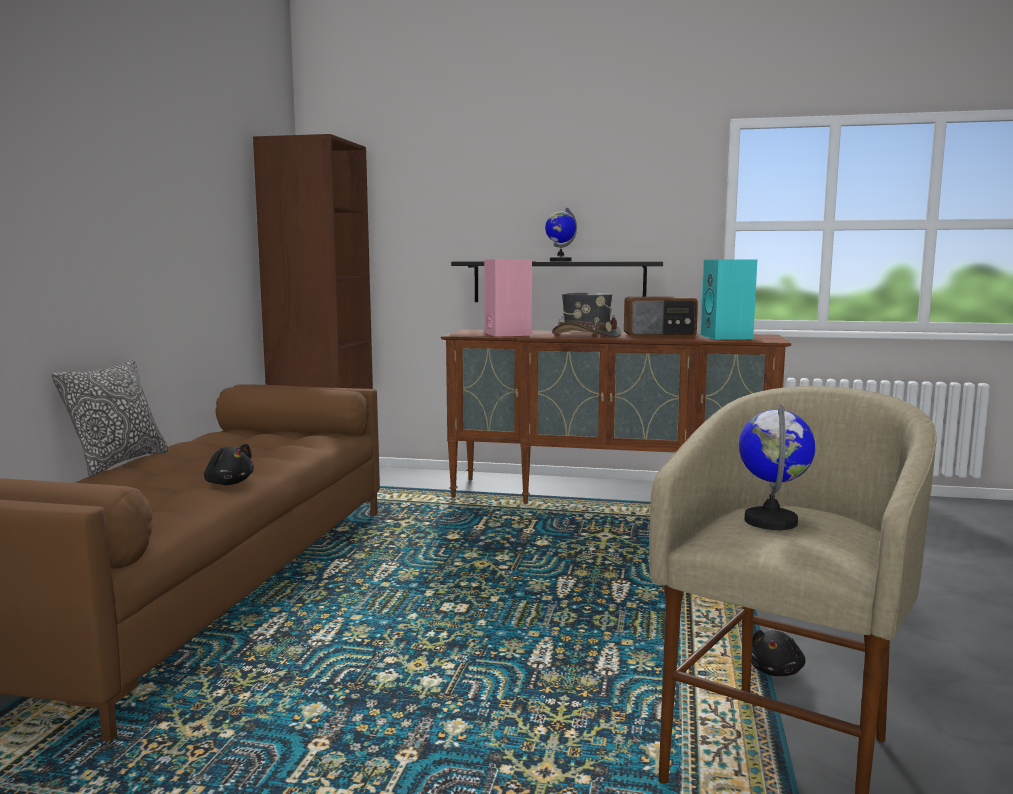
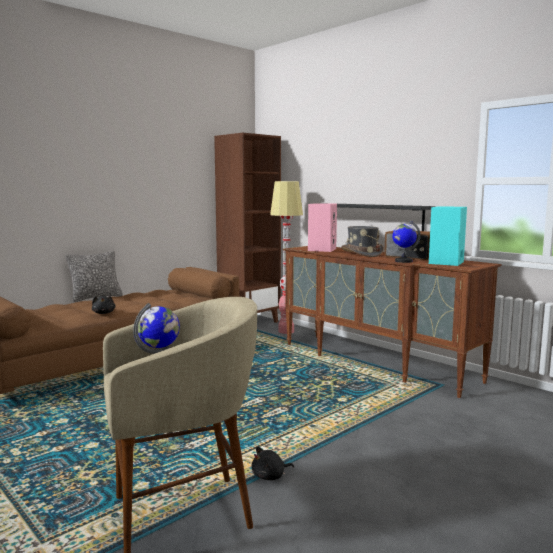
camera: 35 degrees right, 0 degrees up
globe [545,208,577,261] -> globe moved to [392,221,421,263]
none -> floor lamp [270,181,303,334]

